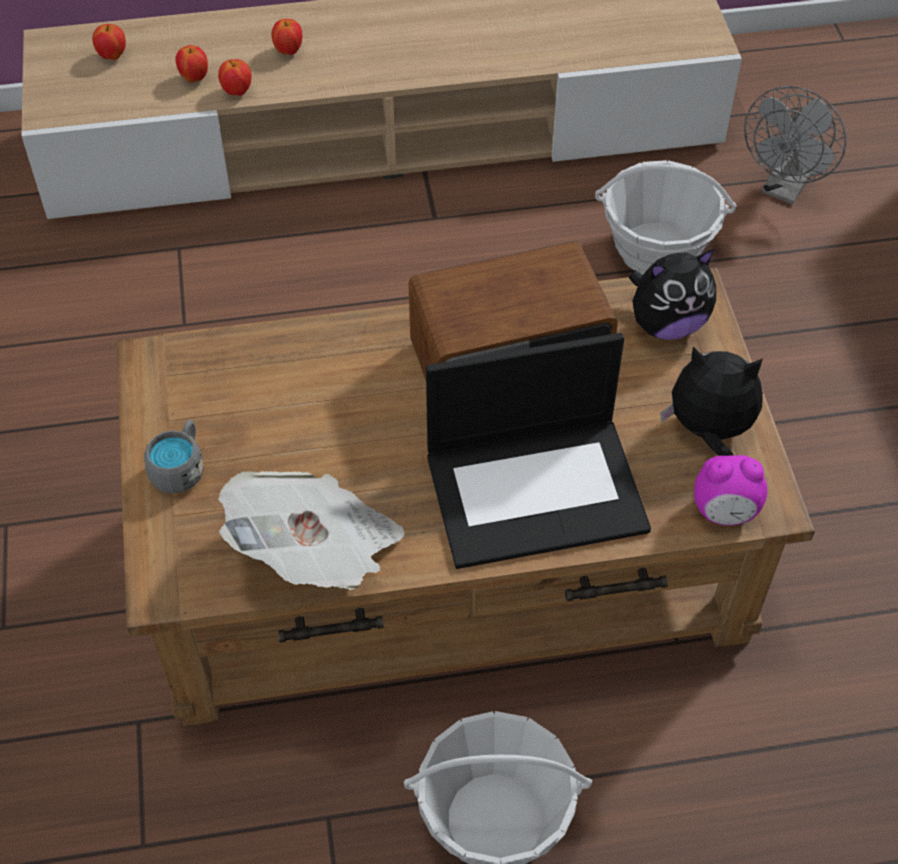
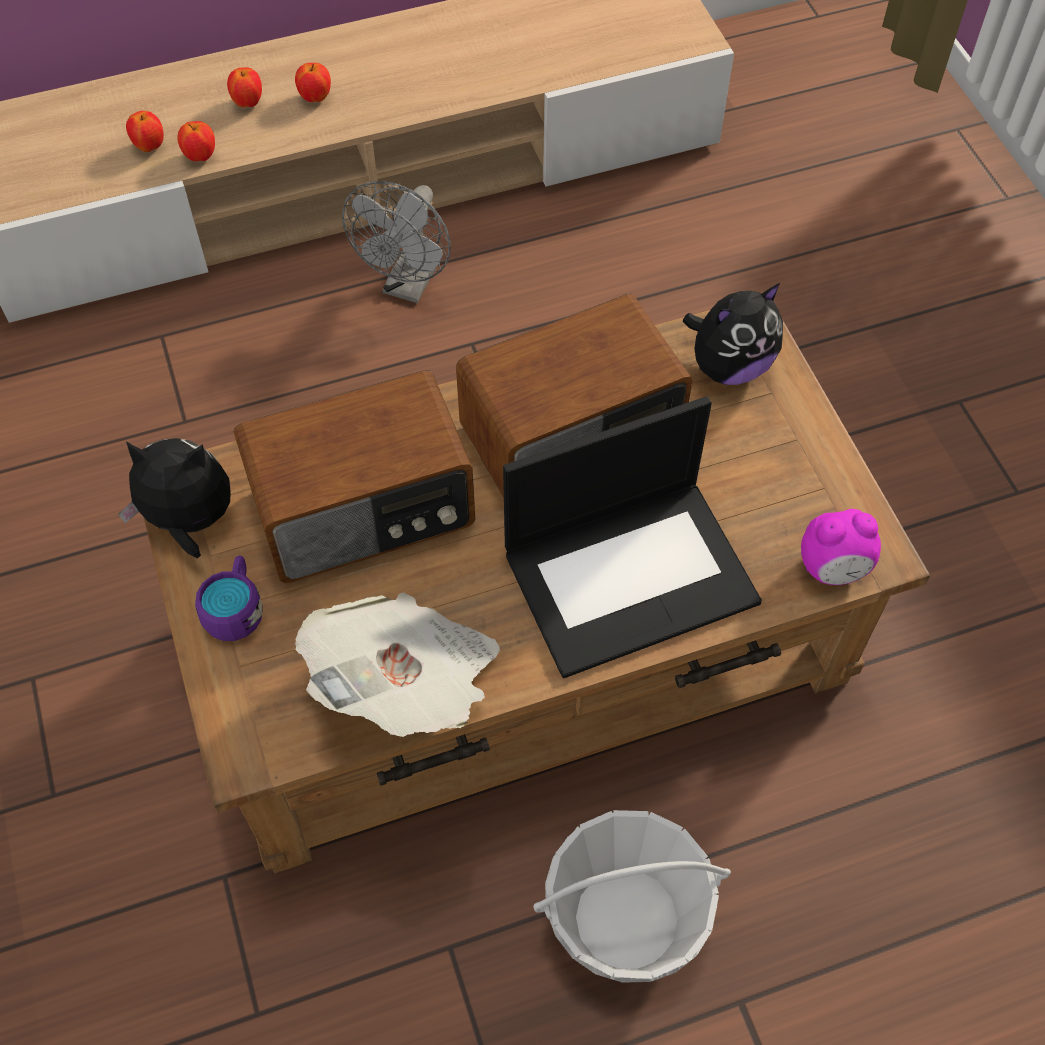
camera: 10 degrees left, 5 degrees up
apple [92,24,126,60] -> apple moved to [295,63,331,102]
grey mug [144,420,204,494] -> purple mug [195,555,263,641]
basket [595,160,737,275] -> none
plush toy [660,347,763,456] -> plush toy moved to [118,438,231,558]
grey fan [744,86,846,205] -> grey fan moved to [342,181,451,303]
none -> radio [234,371,475,583]

